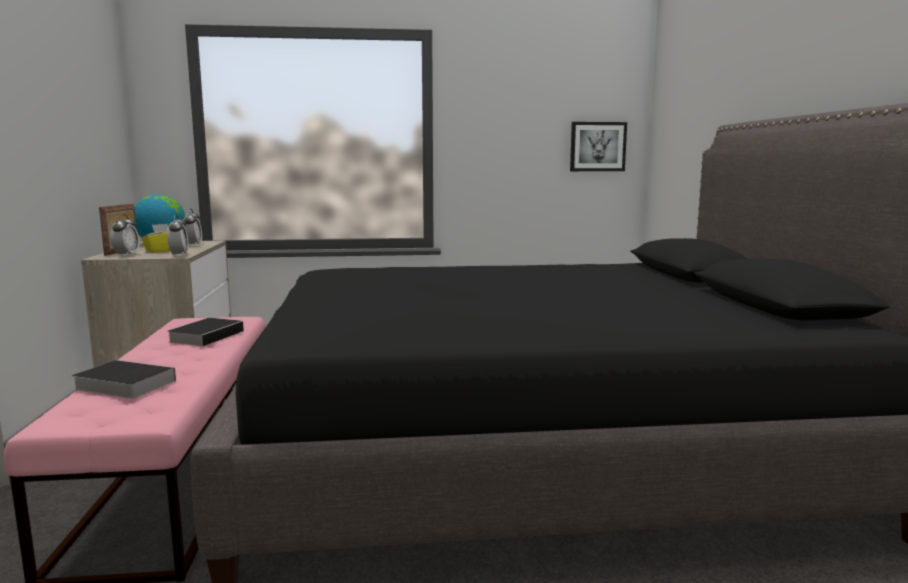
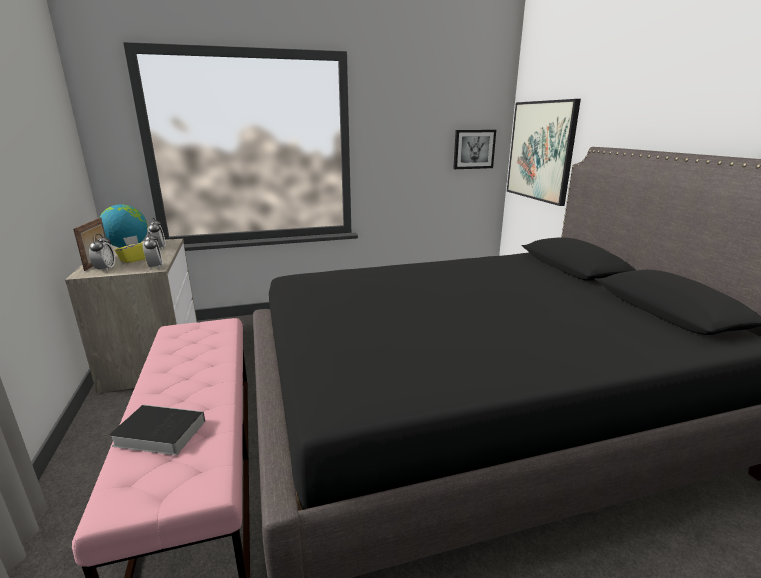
camera: 10 degrees left, 10 degrees up
book [167,318,245,346] -> none
none -> picture [507,99,581,206]

